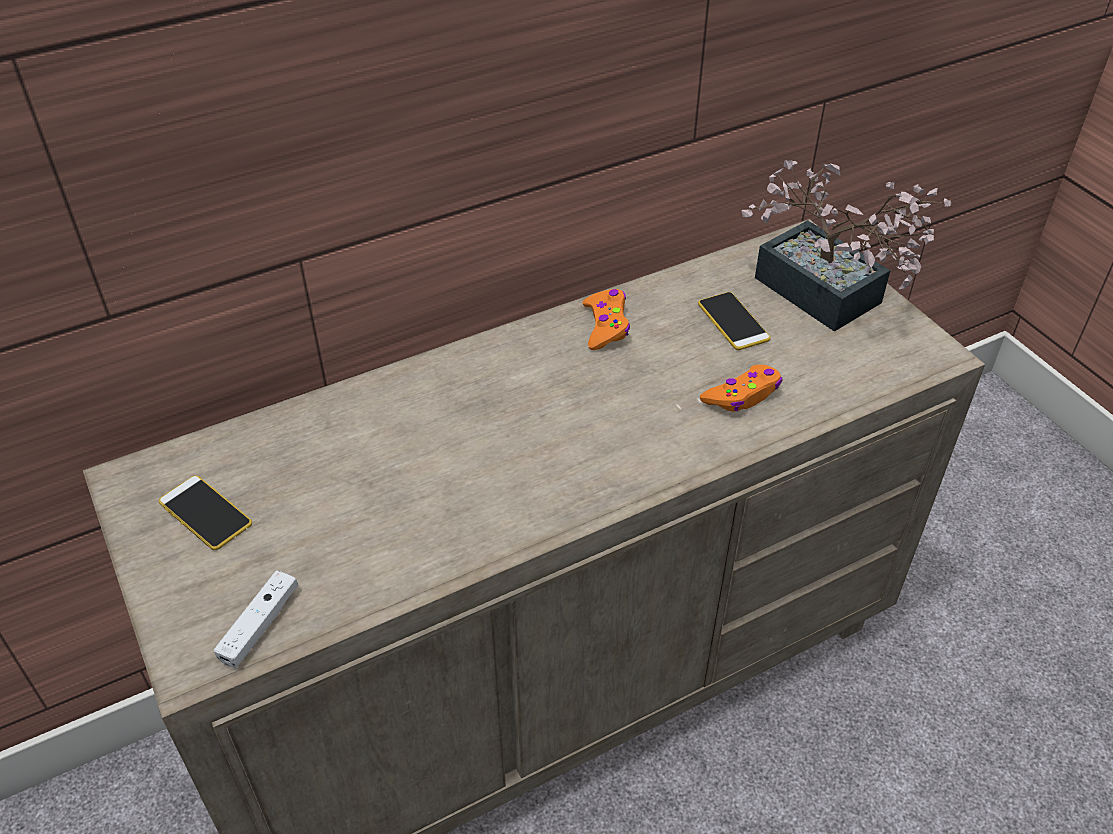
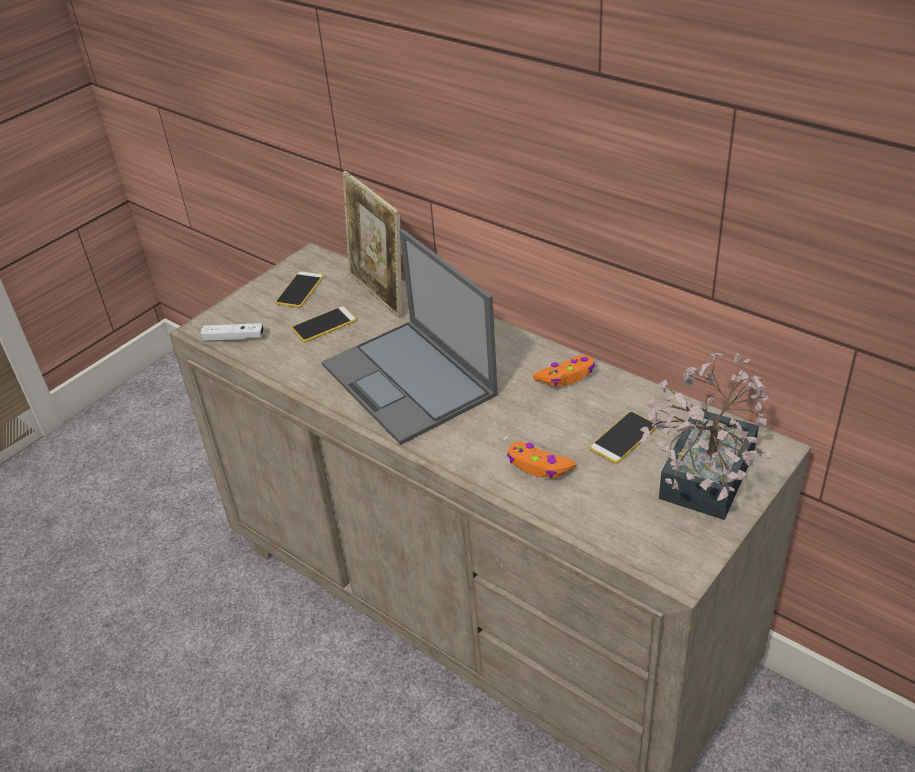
camera: 70 degrees right, 5 degrees down
none -> phone [292,306,357,342]
none -> laptop [322,229,498,445]
none -> picture frame [343,171,402,318]

